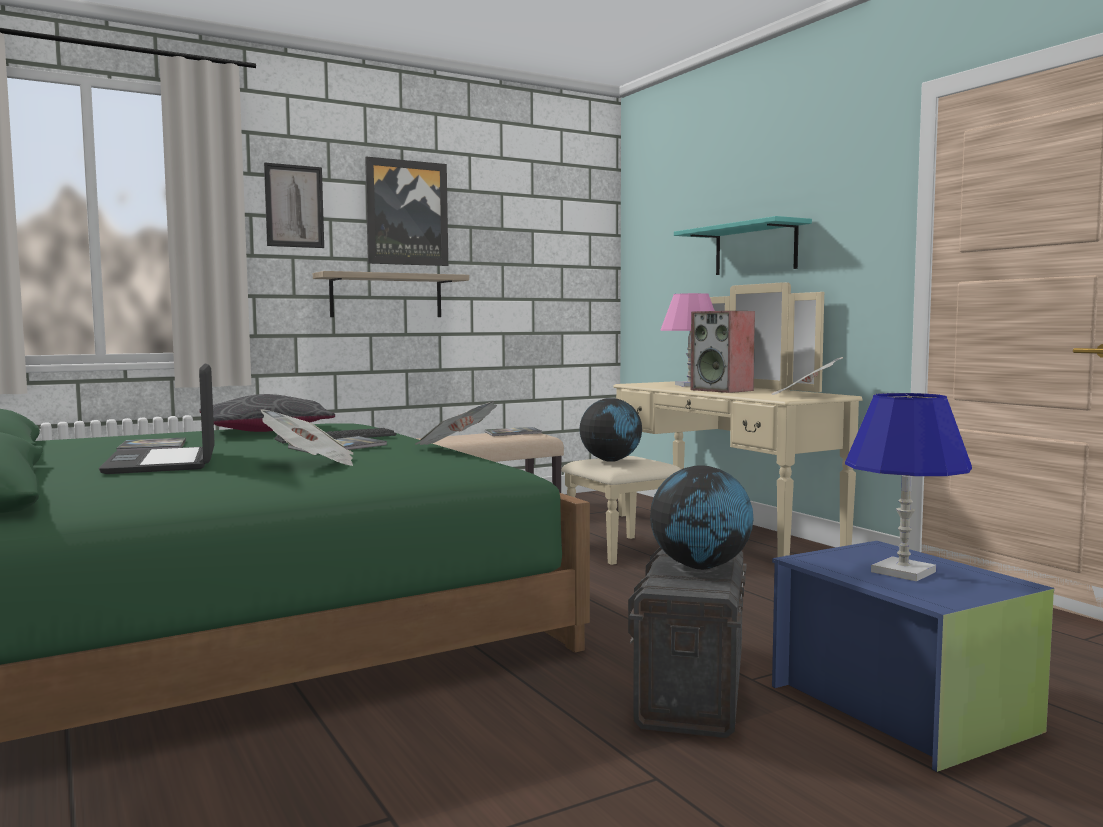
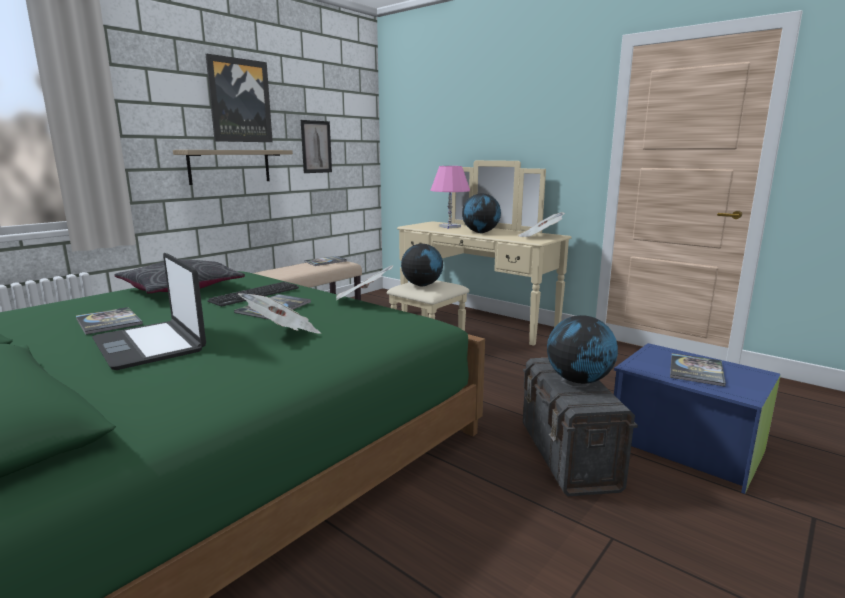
camera: 20 degrees left, 10 degrees up
picture [264,162,324,248] -> picture moved to [301,120,332,173]
turquoise shelf [674,216,812,275] -> none
speaker [690,311,755,393] -> globe [462,194,501,233]
blue table lamp [845,393,972,581] -> book [670,353,726,387]

